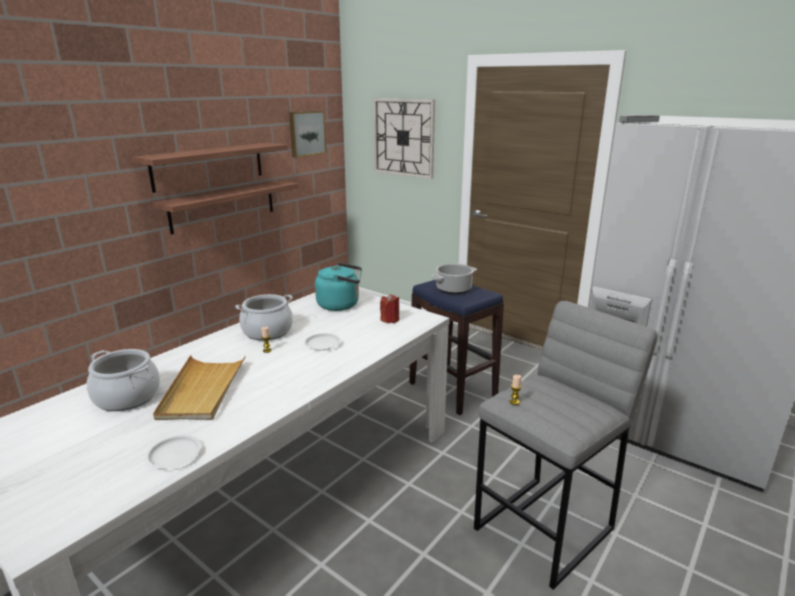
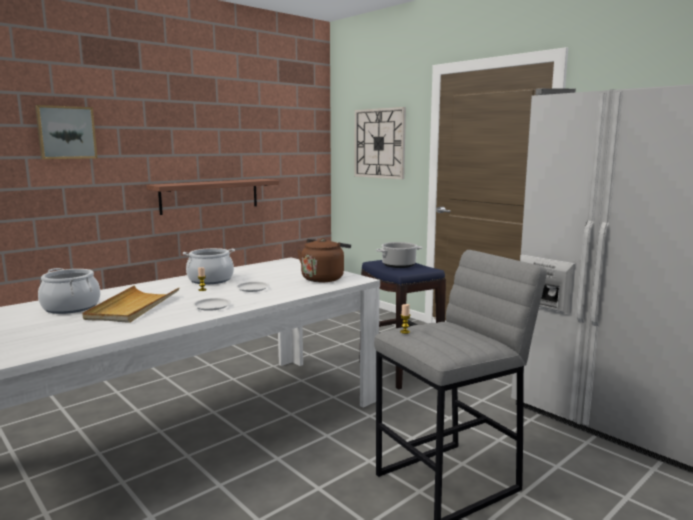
camera: 10 degrees right, 10 degrees down
shelf [133,143,288,193] -> none
white plate [145,435,201,469] -> white plate moved to [192,298,231,311]
picture [289,110,327,158] -> picture moved to [35,105,97,159]
turquoise kettle [315,262,362,311] -> none
red candle [380,294,399,323] -> brown kettle [297,238,351,282]

